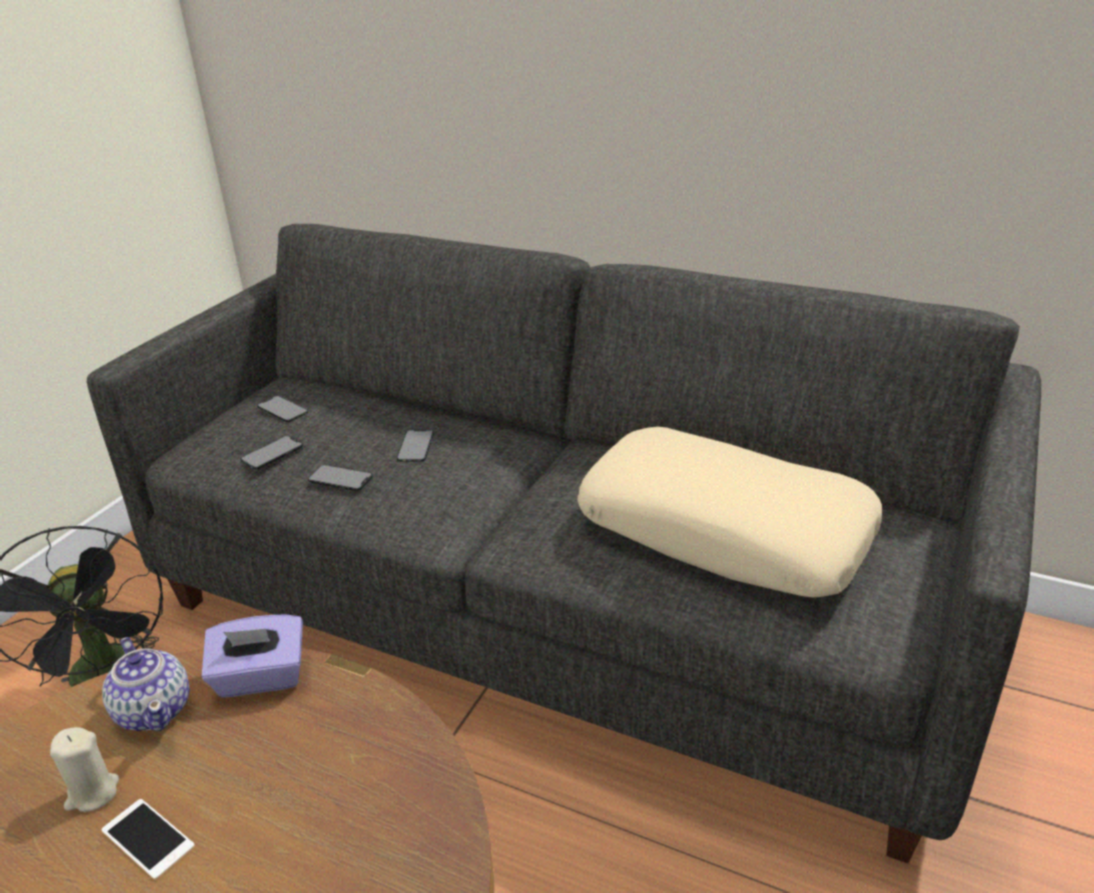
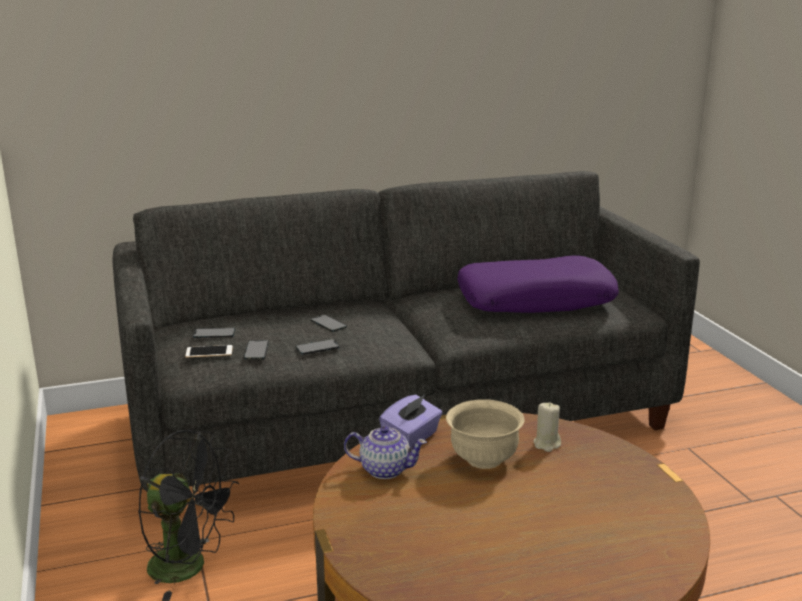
camera: 45 degrees left, 10 degrees down
beige candle [50,727,119,812] -> beige candle moved to [533,402,561,452]
phone [101,799,195,880] -> phone moved to [185,345,233,358]
beige pillow [577,427,882,597] -> purple pillow [457,255,619,313]
none -> beige bowl [446,399,525,469]

